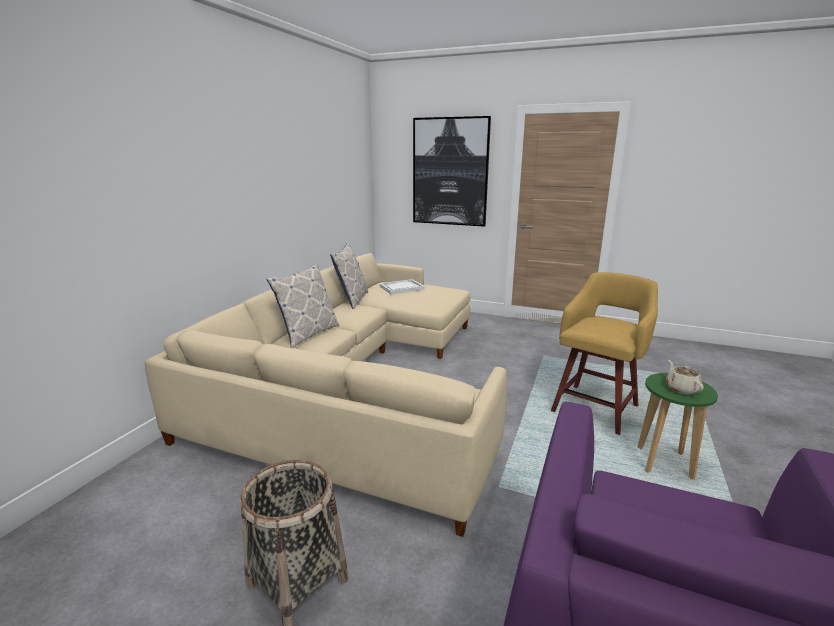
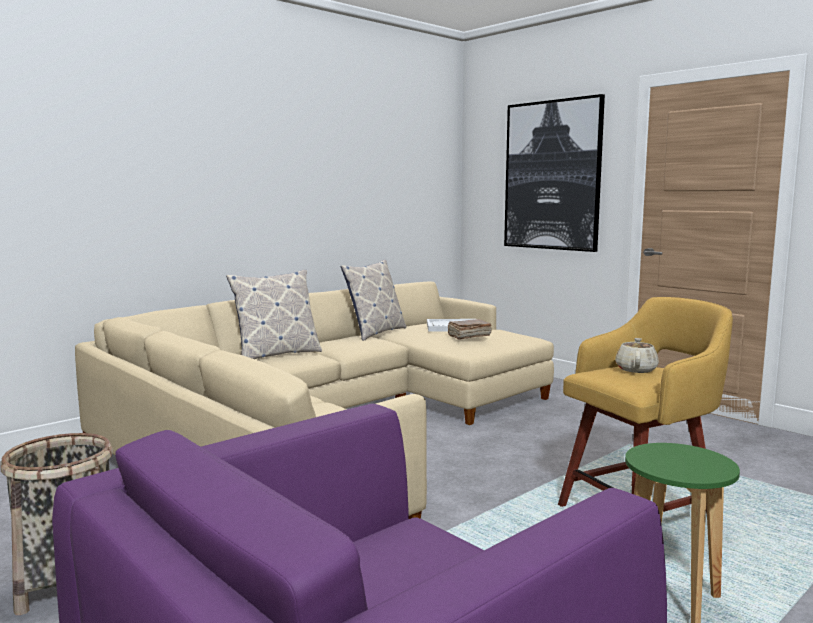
camera: 25 degrees right, 10 degrees down
beige teapot [666,360,704,395] -> beige teapot moved to [615,338,659,373]
none -> brown book [447,319,492,340]

